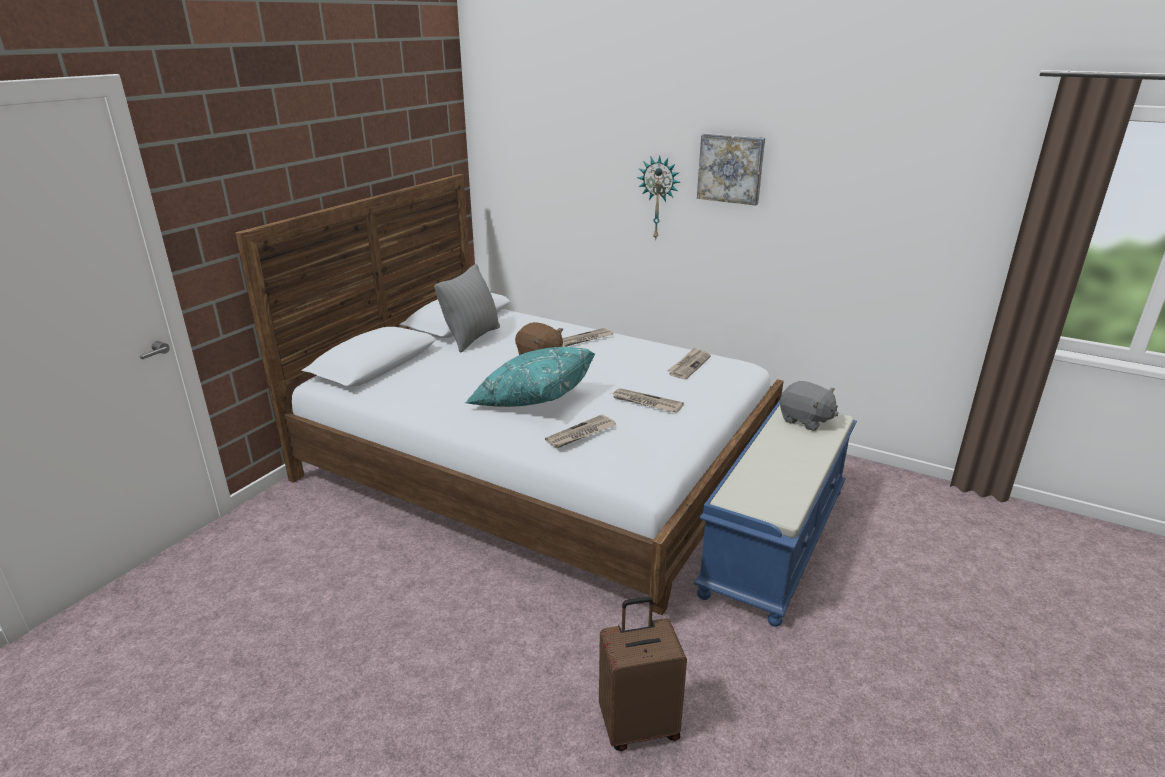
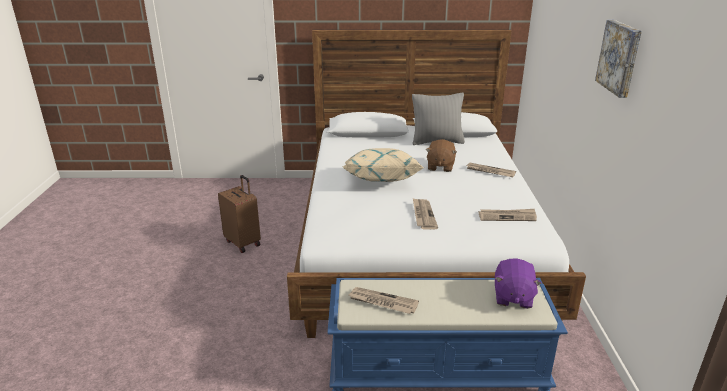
camera: 60 degrees right, 0 degrees up
turquoise pillow [465,347,596,407] -> beige pillow [343,148,424,182]
newspaper [545,415,616,448] -> newspaper moved to [349,287,419,314]
brown suitcase [599,597,687,751] -> brown suitcase moved to [218,175,261,253]
wall clock [637,156,680,241] -> none
grey plush toy [780,381,838,431] -> purple plush toy [495,259,542,309]

